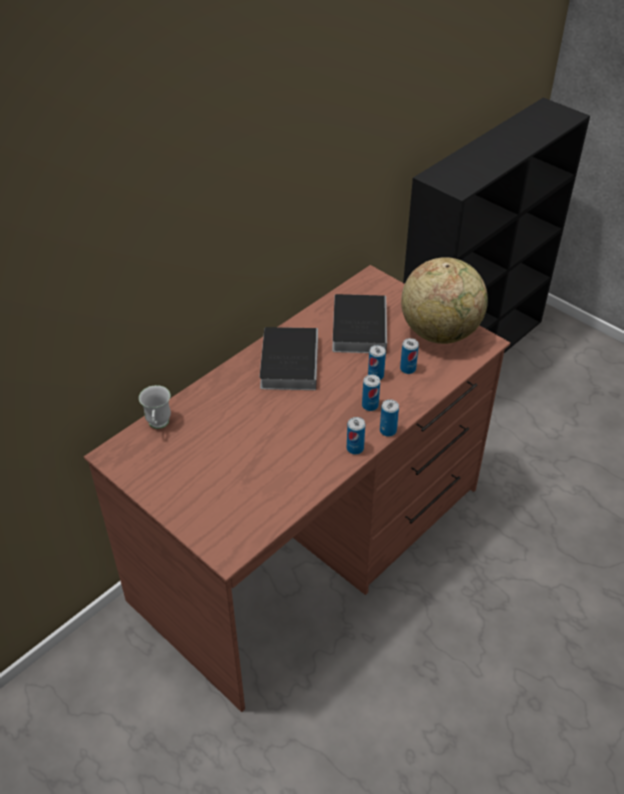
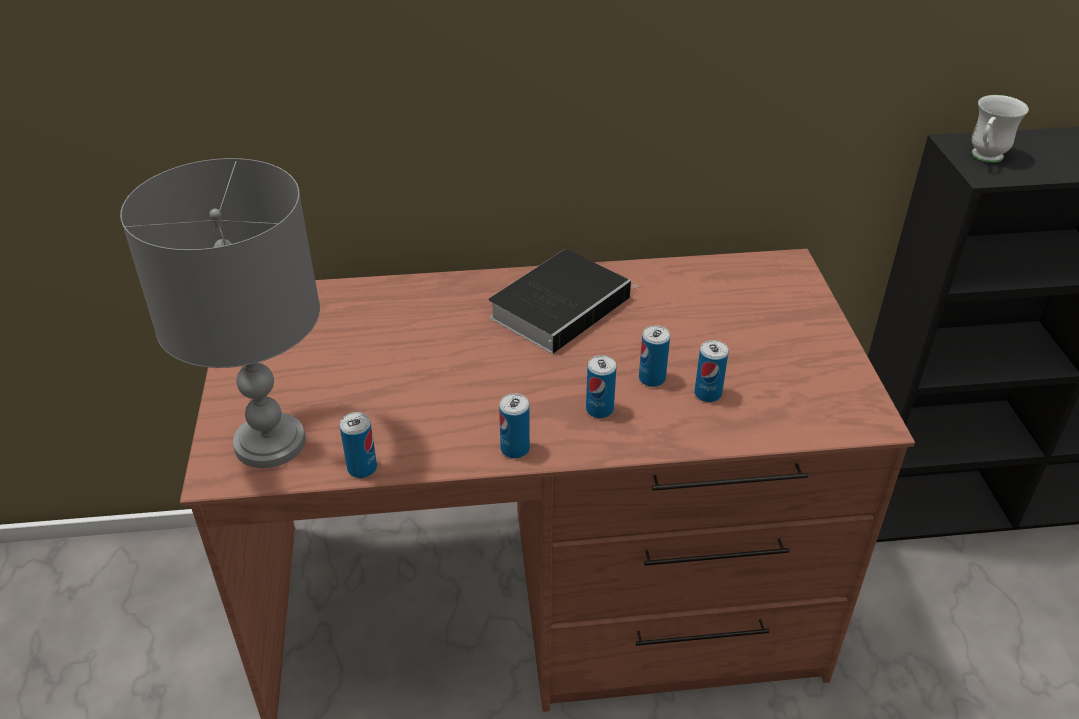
camera: 40 degrees right, 5 degrees down
white mug [139,385,171,429] -> white mug moved to [972,95,1029,163]
book [332,294,387,353] -> none
can [380,399,399,437] -> can moved to [340,412,377,478]
globe [401,257,488,344] -> none
none -> grey table lamp [120,158,320,468]

